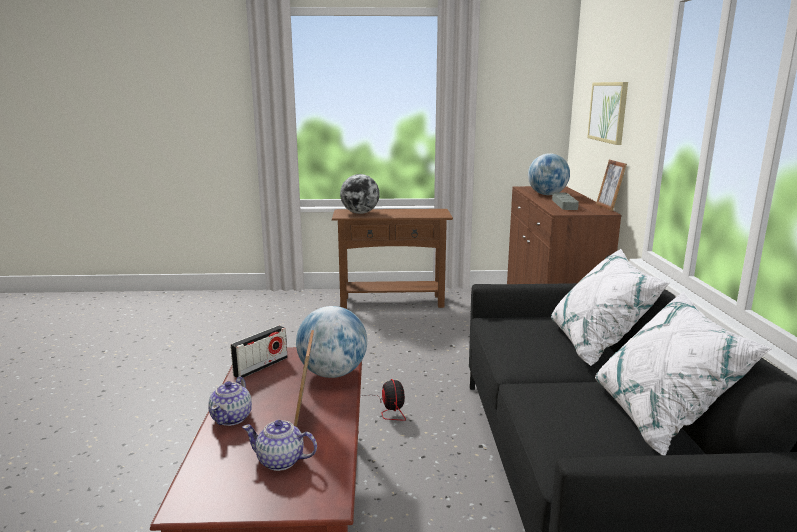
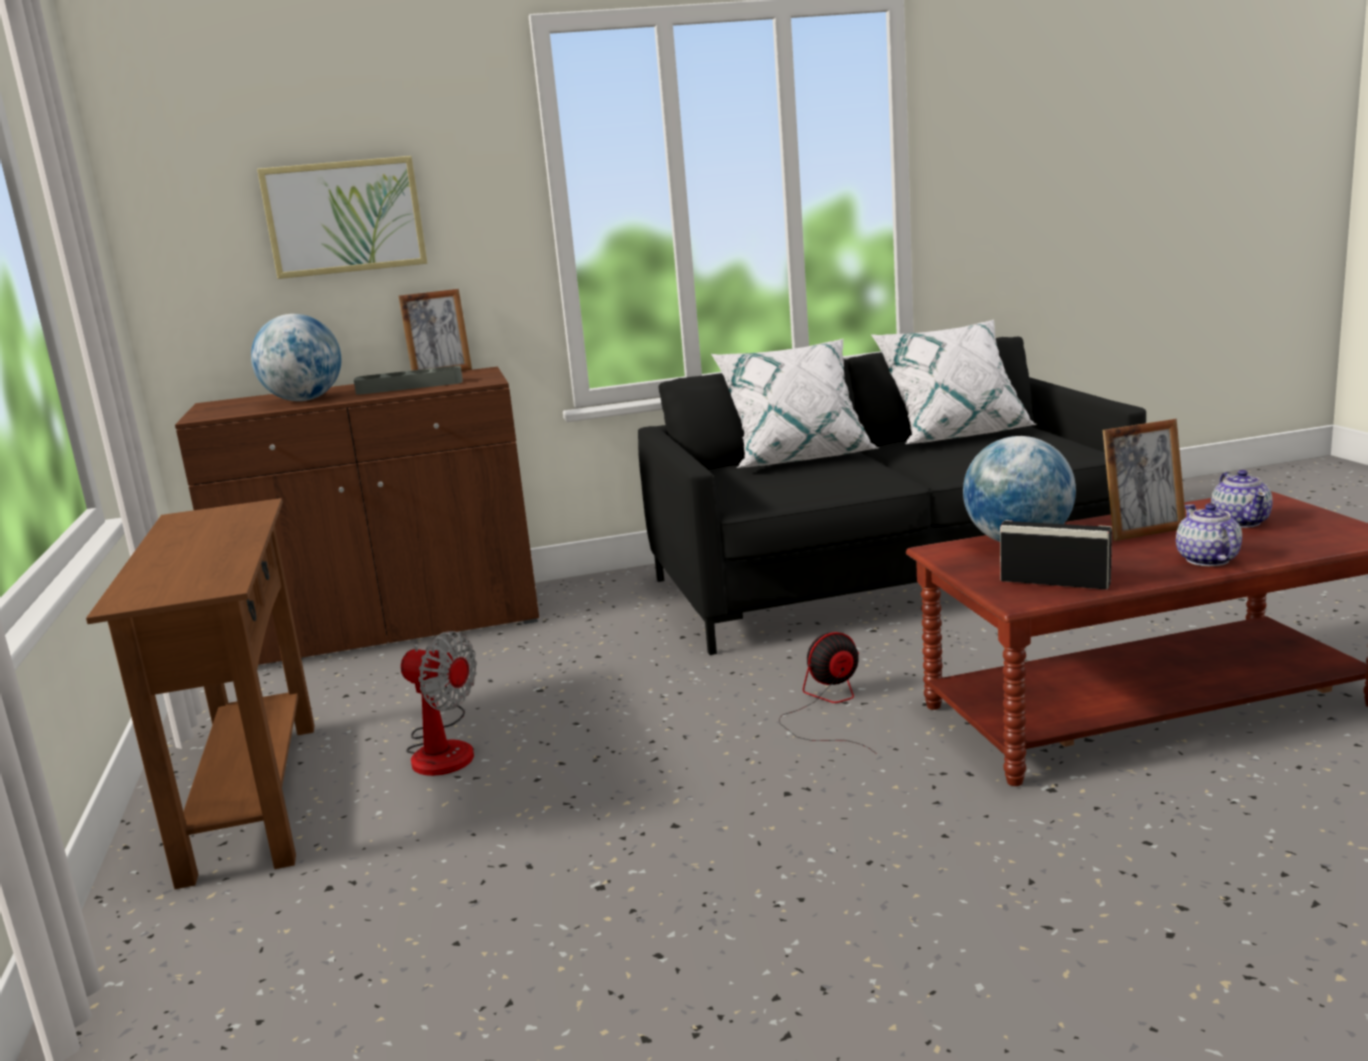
camera: 100 degrees left, 0 degrees up
teapot [208,377,252,426] -> teapot turned 90 degrees counterclockwise [1176,503,1242,566]
globe [340,174,380,214] -> none
none -> fan [401,631,477,776]

